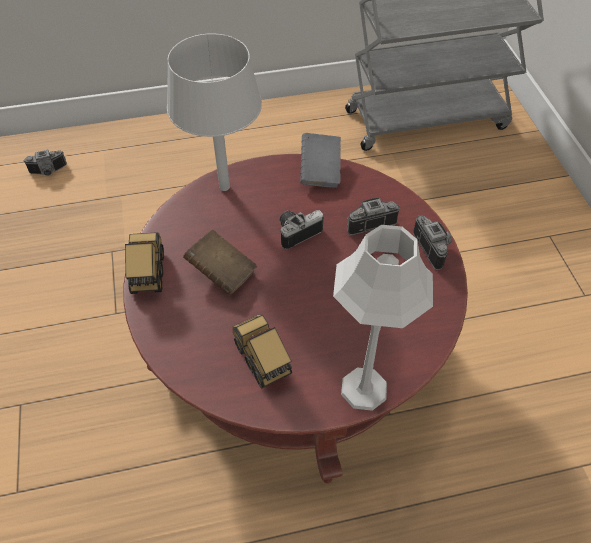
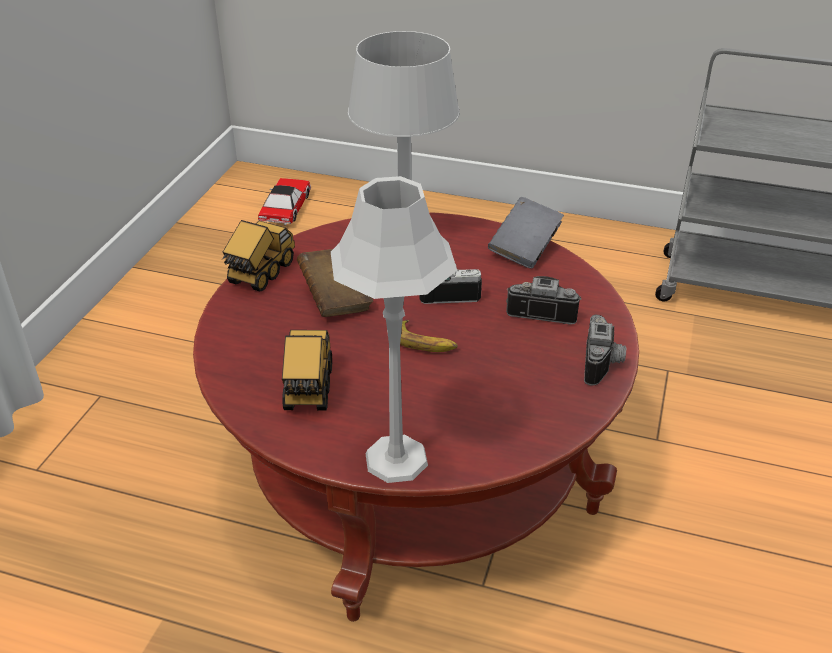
camera: 30 degrees right, 15 degrees down
camera [23,150,67,176] -> toy car [258,178,311,225]
none -> banana [400,320,458,352]

